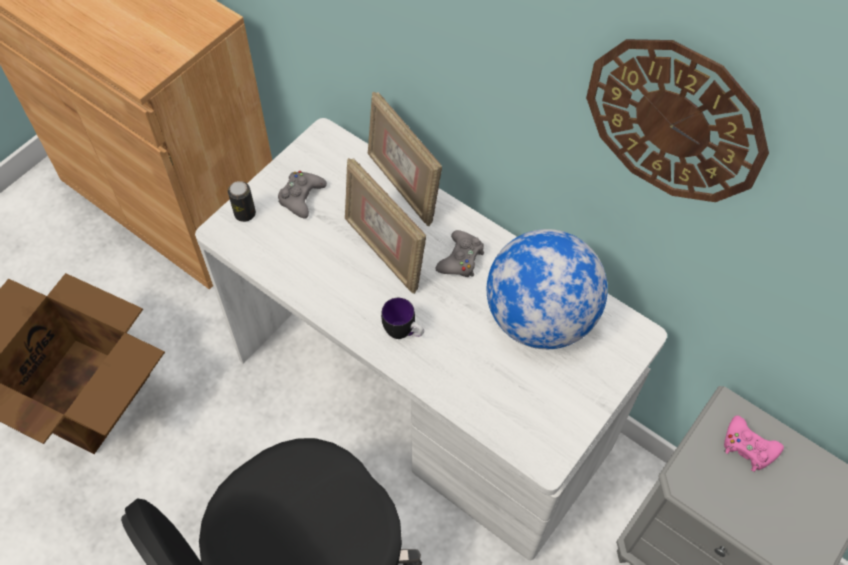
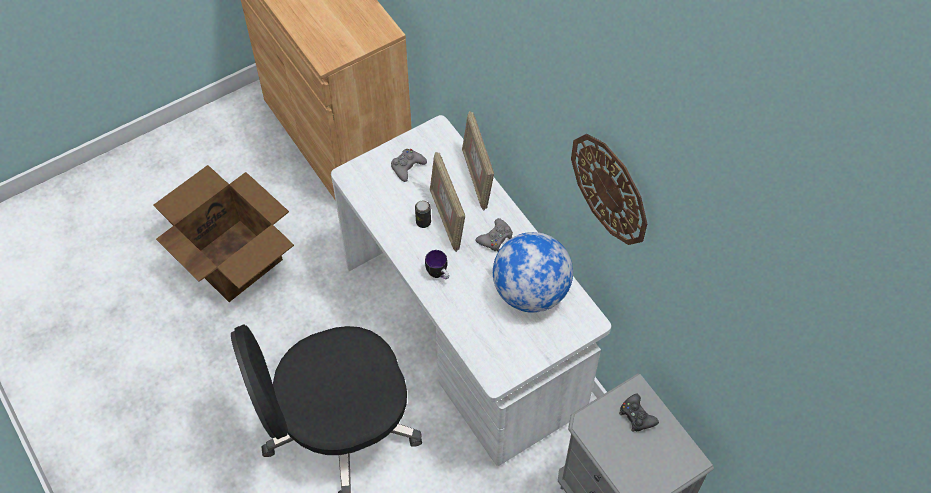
camera: 20 degrees right, 0 degrees up
can [228,181,256,222] -> can moved to [415,201,431,228]
pink game controller [724,416,784,472] -> black game controller [619,393,659,432]

